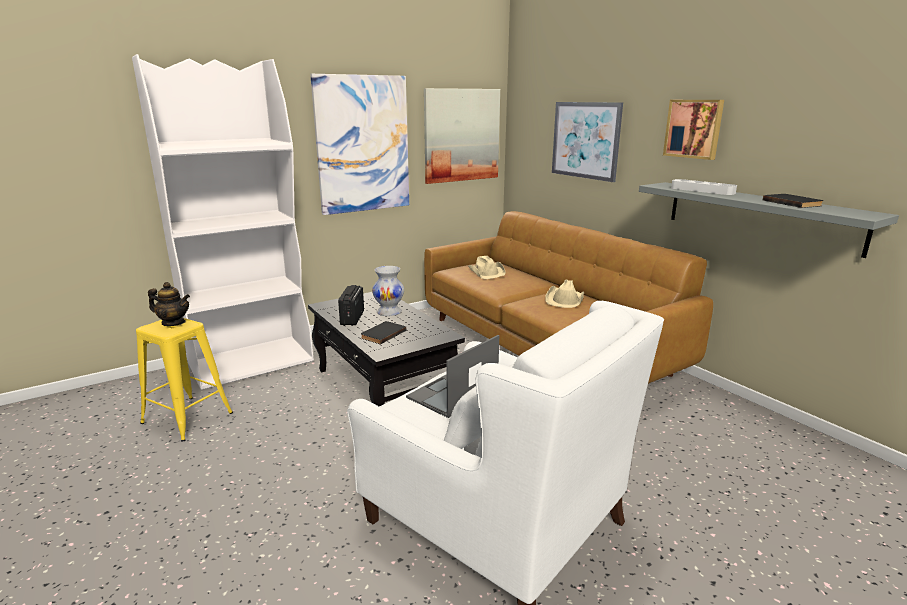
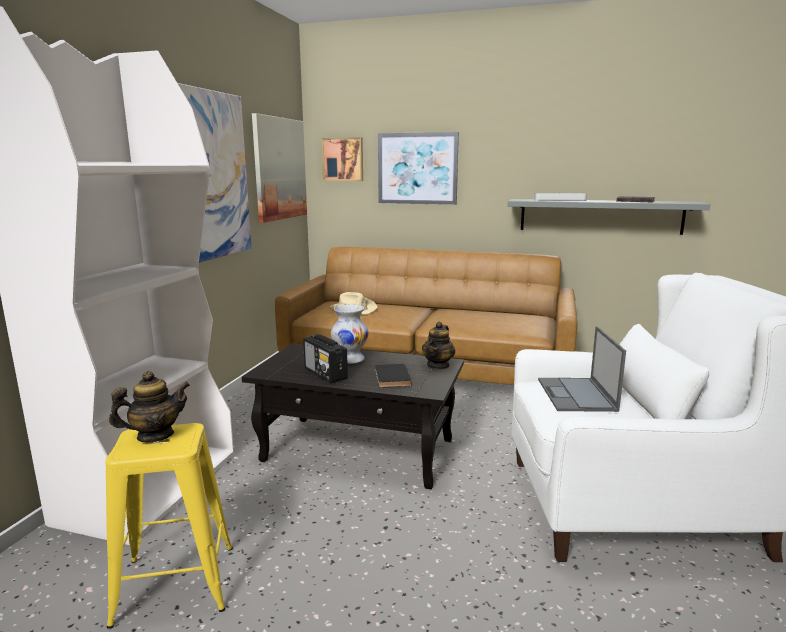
camera: 40 degrees left, 5 degrees down
beige hat [545,279,584,308] -> none
picture [663,100,724,160] -> picture moved to [321,137,363,181]
none -> teapot [422,322,455,370]

